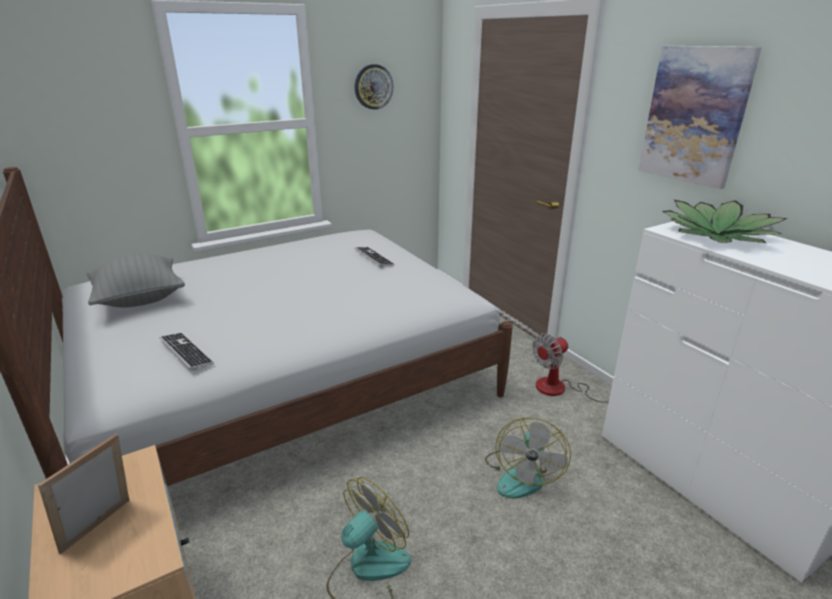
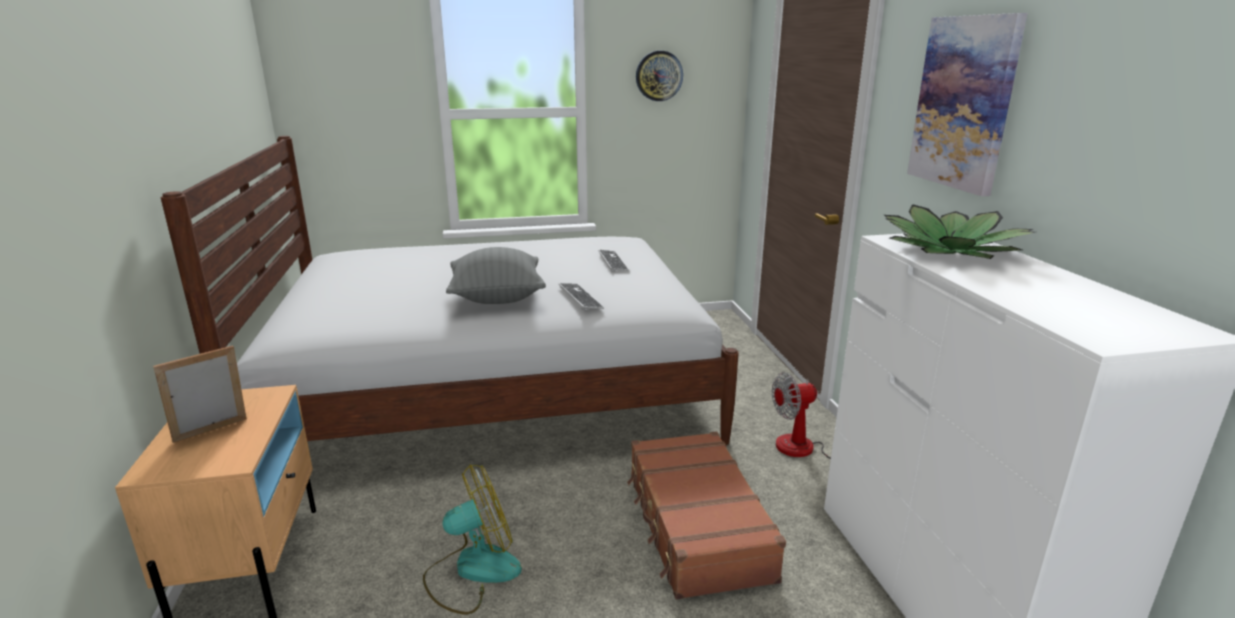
camera: 20 degrees right, 5 degrees down
grey pillow [87,254,185,307] -> grey pillow moved to [446,247,546,304]
keyboard [159,333,214,371] -> keyboard moved to [558,283,604,311]
fan [485,418,571,498] -> brown suitcase [627,432,786,599]

